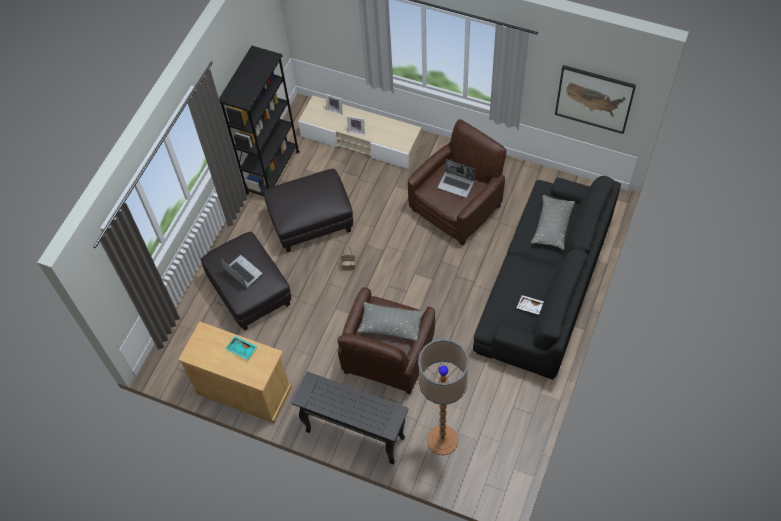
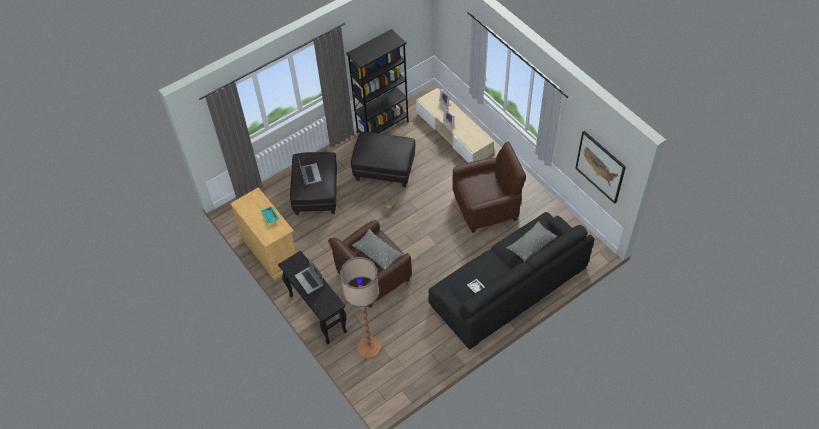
camera: 30 degrees right, 5 degrees down
laptop [438,159,475,198] -> laptop moved to [295,257,324,294]

